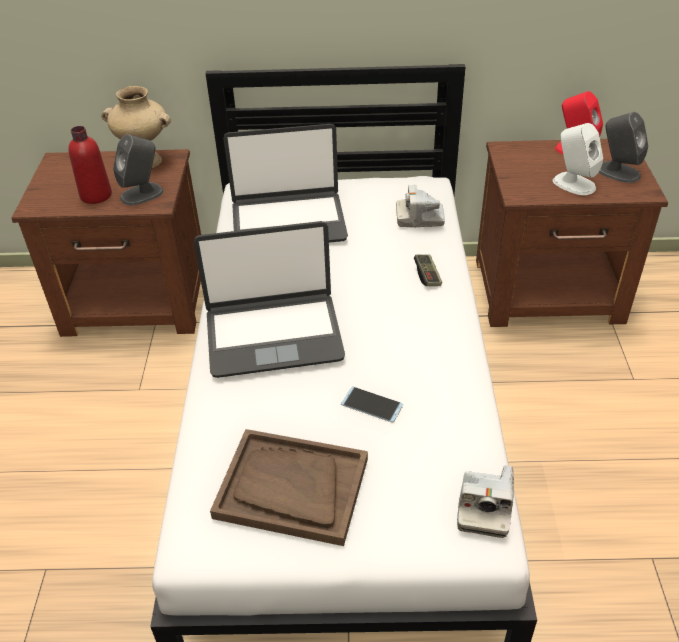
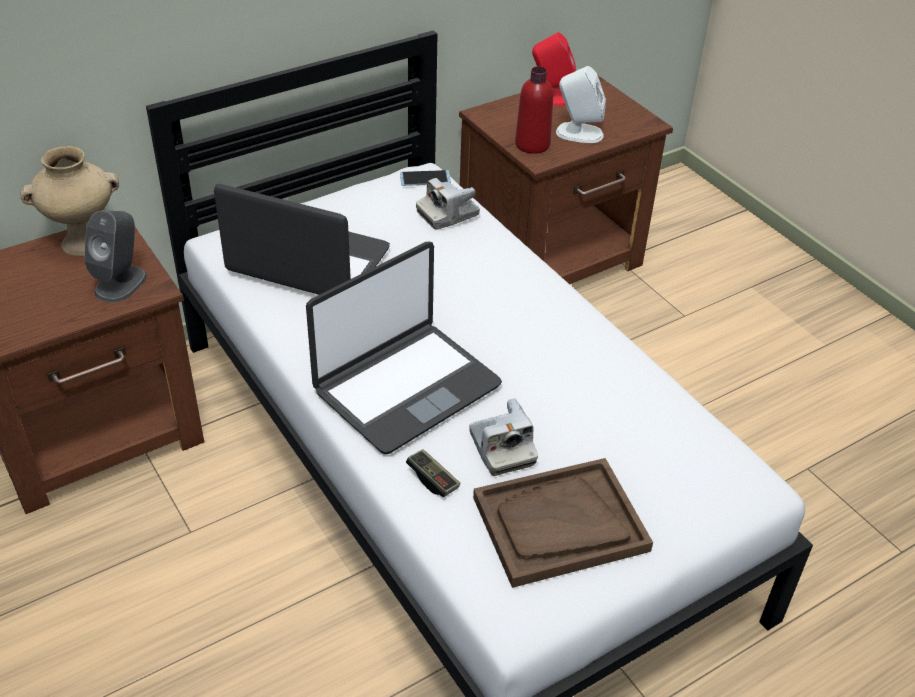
camera: 35 degrees left, 0 degrees up
red bottle [68,126,112,204] -> red bottle moved to [515,66,553,154]
laptop [223,124,348,243] -> laptop turned 120 degrees counterclockwise [214,184,390,295]
phone [341,387,403,423] -> phone moved to [400,170,451,186]
game controller [414,255,442,286] -> game controller moved to [406,449,460,497]
camera [457,465,514,538] -> camera moved to [469,398,538,476]
grey speaker [599,112,648,183] -> none

